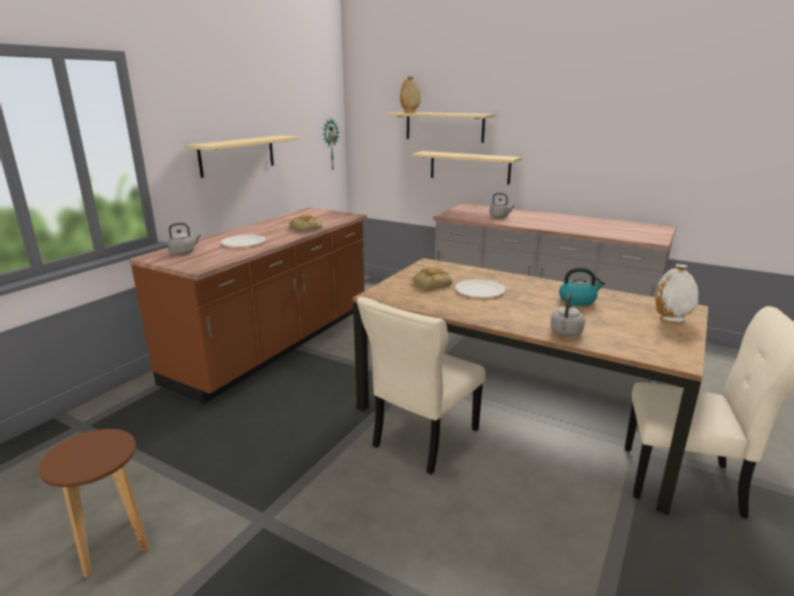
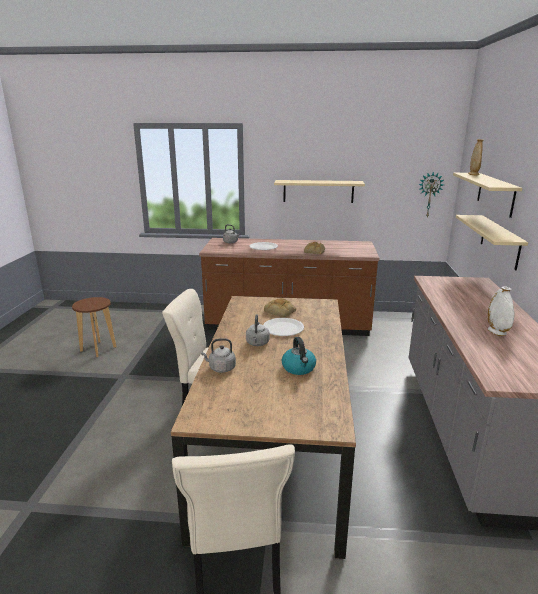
camera: 65 degrees right, 0 degrees up
grey kettle [490,193,515,218] -> grey kettle moved to [246,314,270,346]
white vase [655,264,699,323] -> white vase moved to [488,286,515,336]

